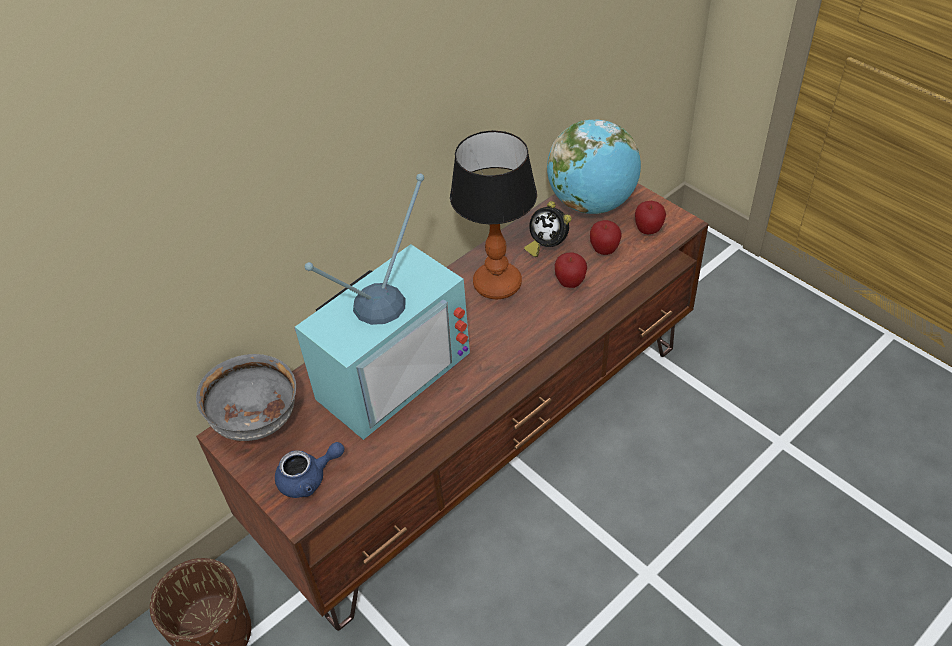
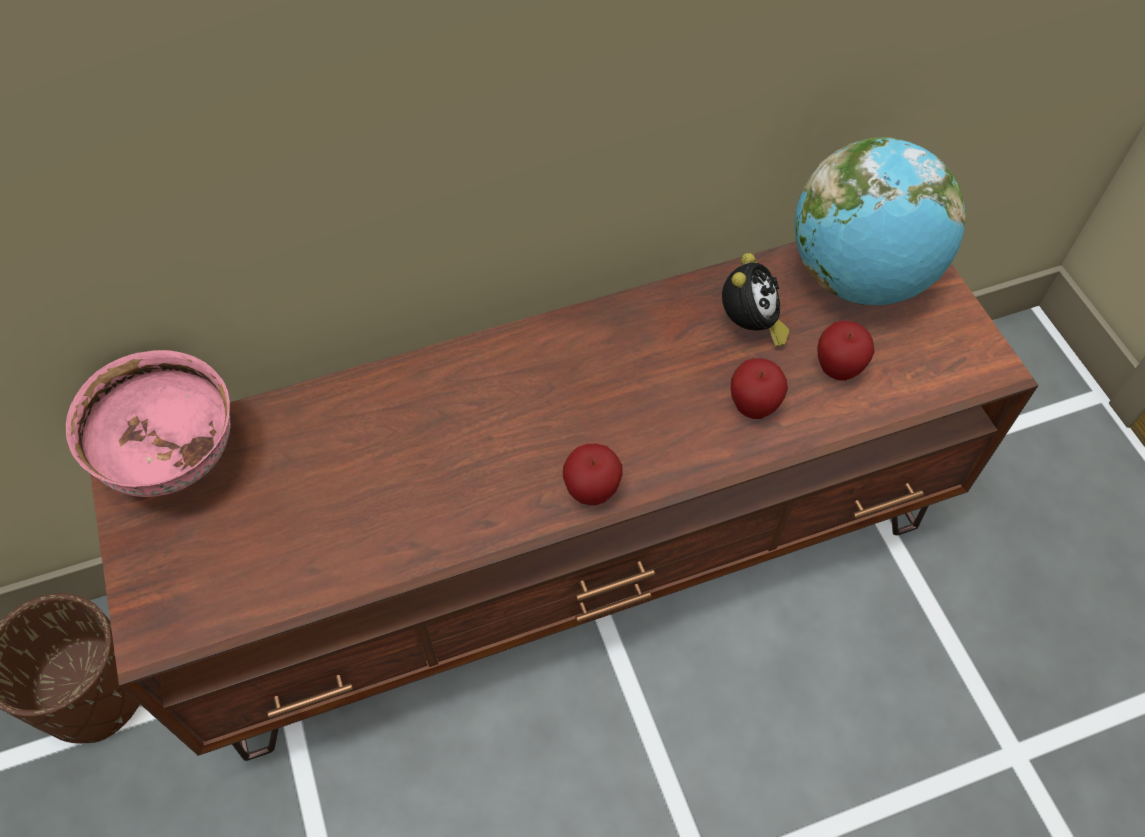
camera: 20 degrees right, 10 degrees up
grey bowl [196,354,296,441] -> pink bowl [66,350,231,497]
blue teapot [275,442,344,498] -> none
television [295,174,470,440] -> none
table lamp [450,130,537,299] -> none
alarm clock [524,201,572,257] -> alarm clock turned 135 degrees counterclockwise [722,253,789,347]
apple [635,201,666,234] -> apple moved to [563,444,622,505]

